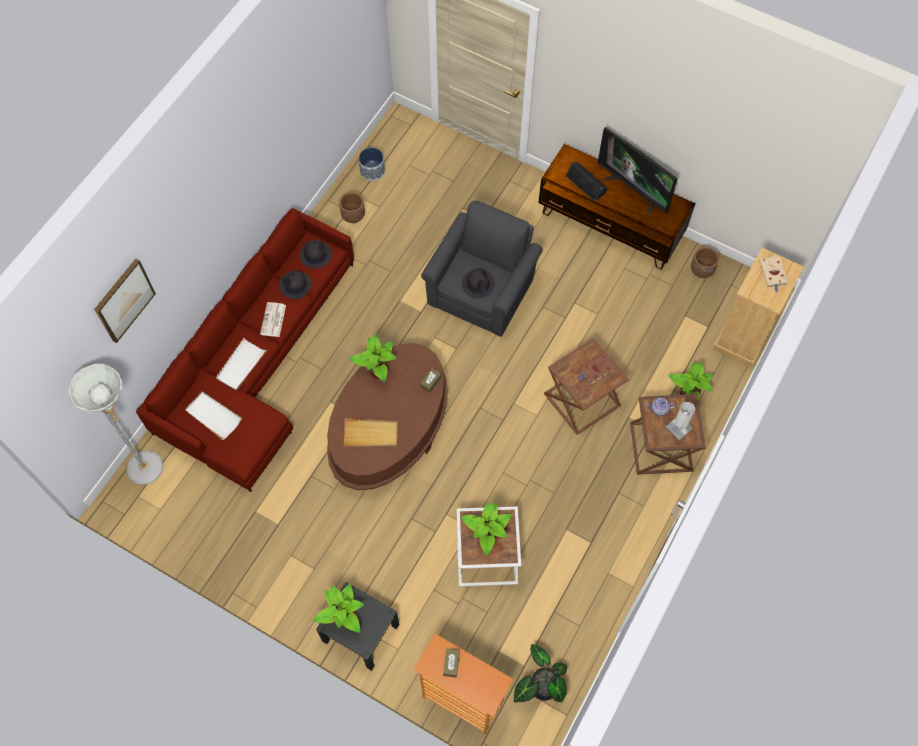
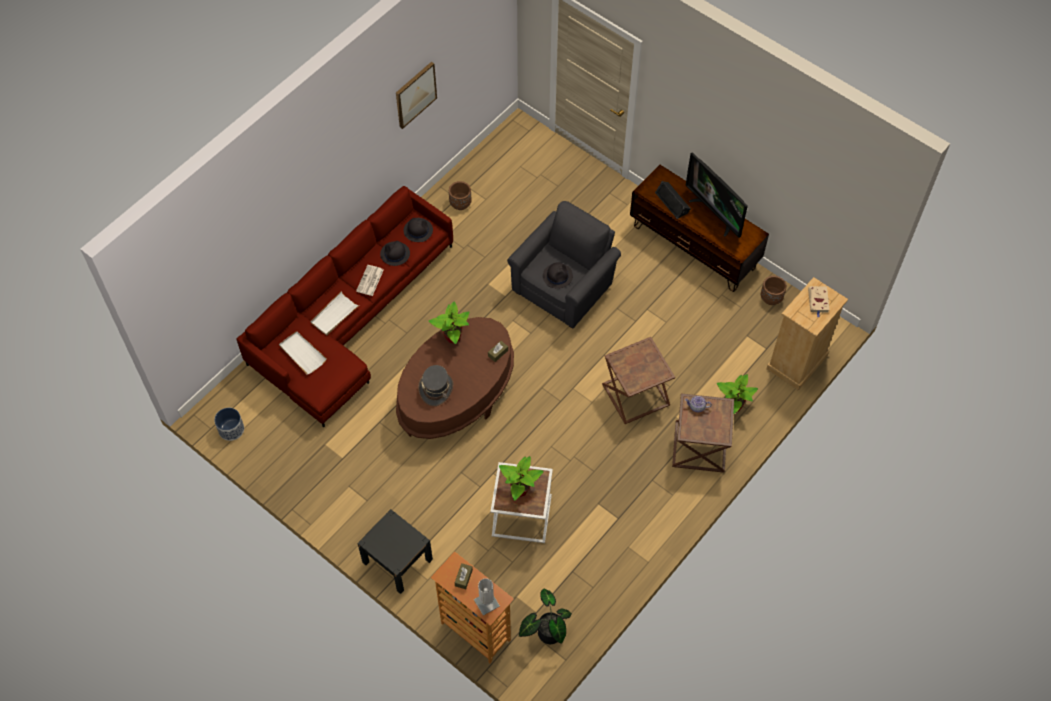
camera: 10 degrees right, 5 degrees down
grey floor lamp [68,364,163,485] -> none
picture [94,259,156,343] -> picture moved to [396,62,437,129]
potted plant [313,584,364,633] -> none
beige tray [344,419,398,446] -> grey hat [418,365,454,406]
planter [358,147,385,181] -> planter moved to [214,408,244,441]
brown book [578,354,616,385] -> none
white table lamp [666,402,695,440] -> white table lamp moved to [474,578,500,616]

